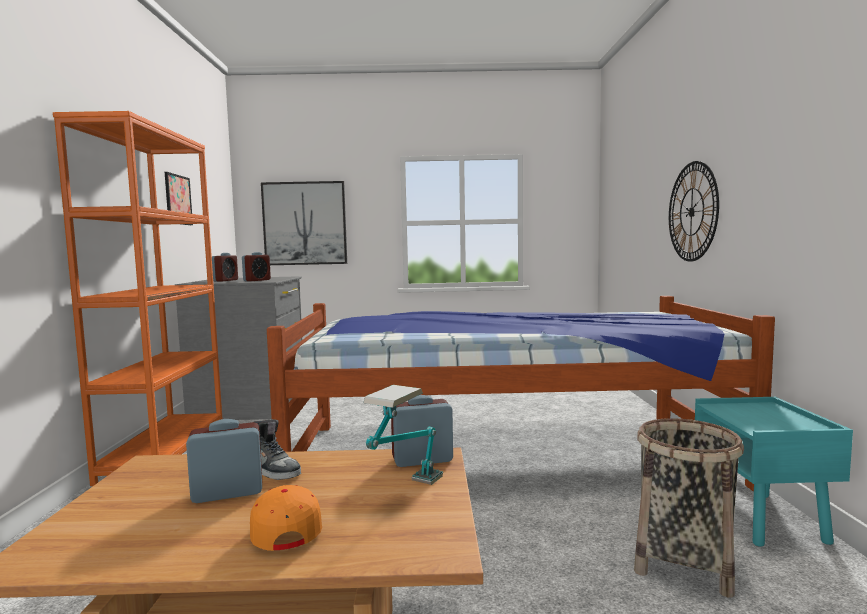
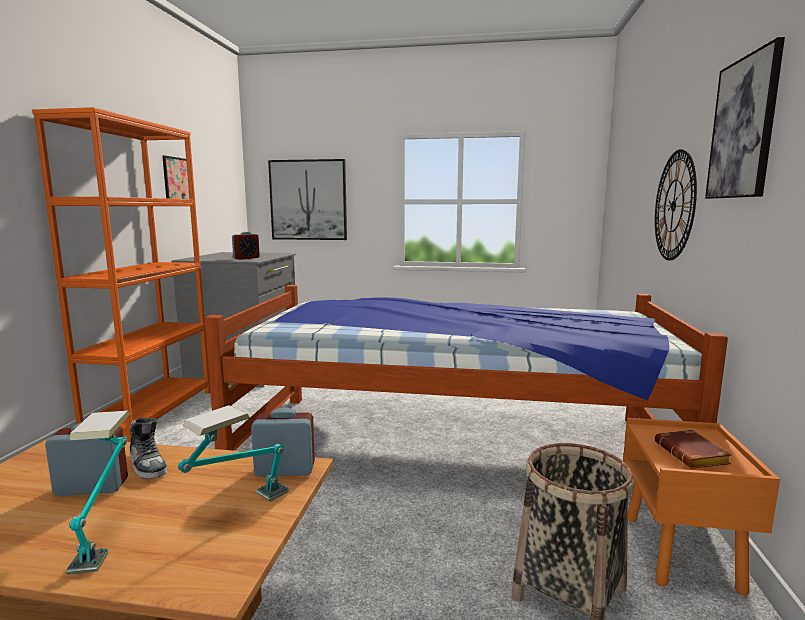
camera: 10 degrees right, 5 degrees up
alarm clock [212,253,238,281] -> none
orange cap [250,485,322,551] -> table lamp [66,411,130,575]
turquoise nightstand [695,397,853,547] -> orange nightstand [623,418,780,596]
none -> brown book [655,430,731,469]
none -> picture [705,37,785,199]

